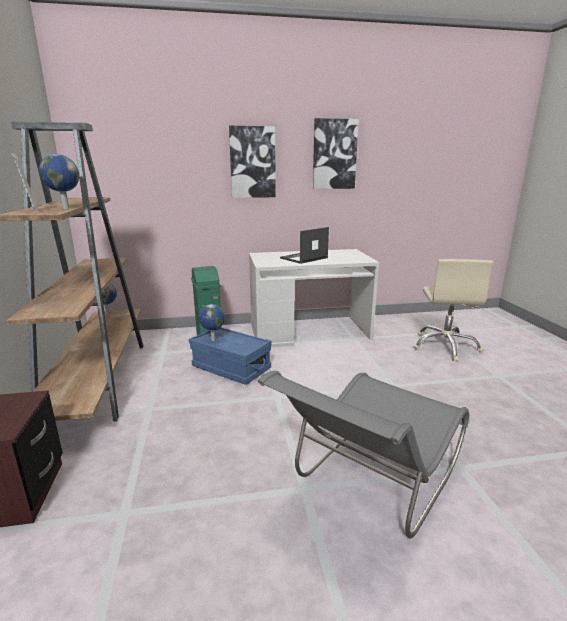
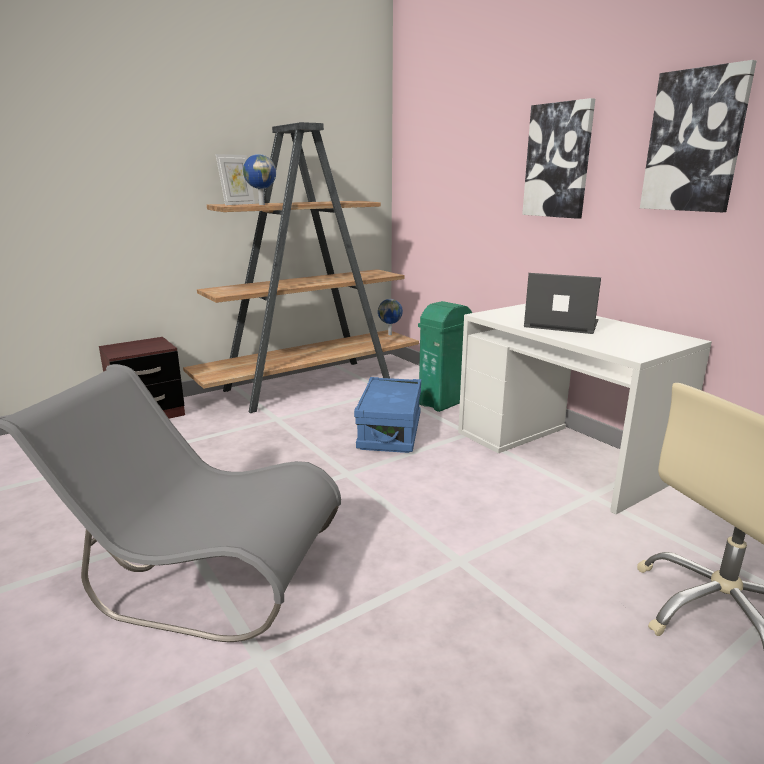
camera: 65 degrees right, 0 degrees up
globe [199,304,225,341] -> none

